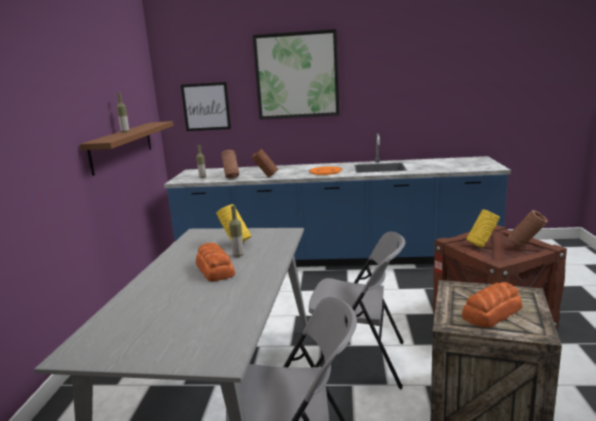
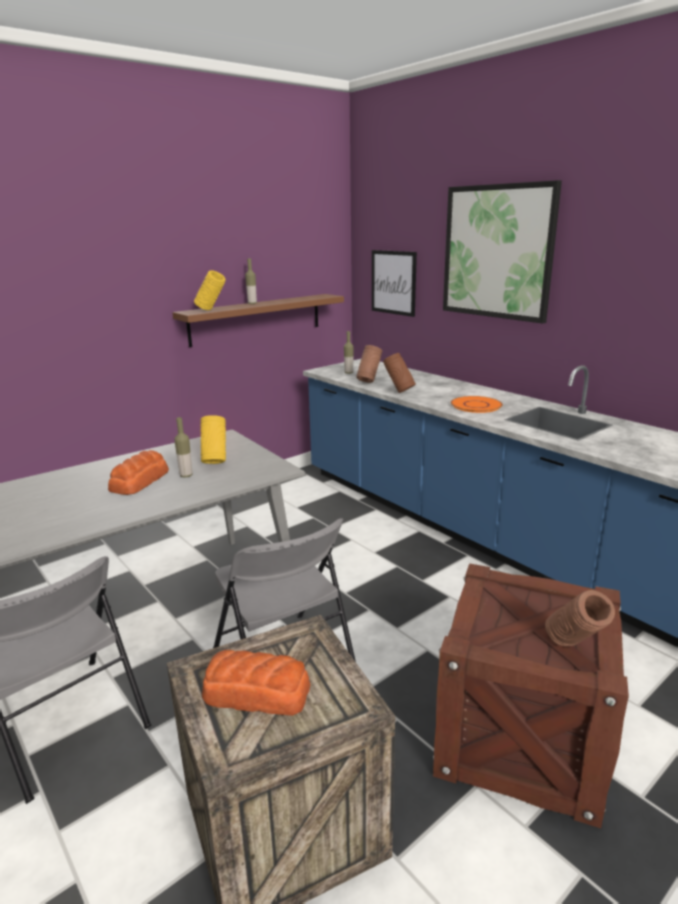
camera: 45 degrees right, 5 degrees up
yellow vase [466,209,500,248] -> yellow vase moved to [194,270,226,310]

